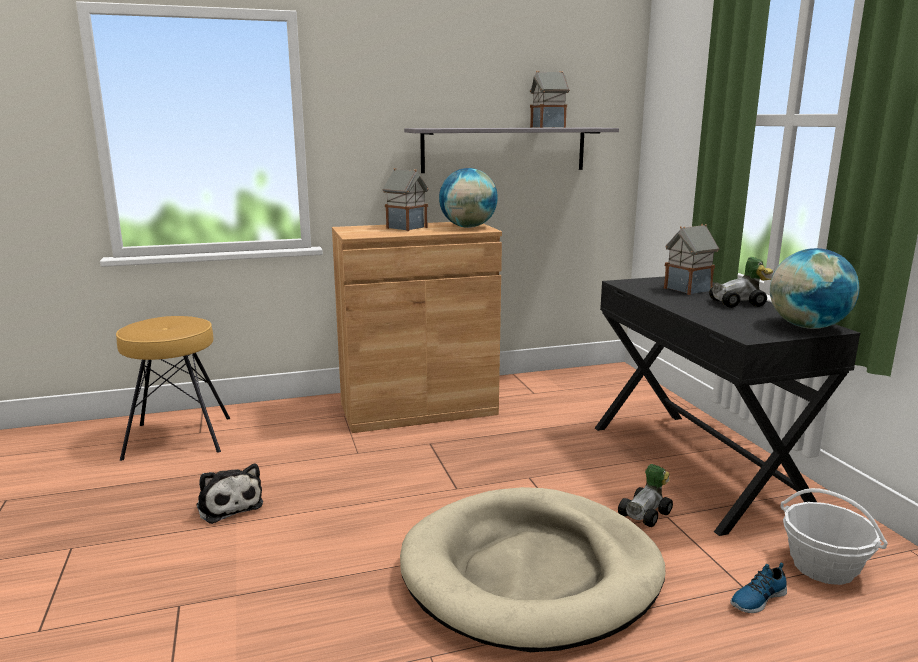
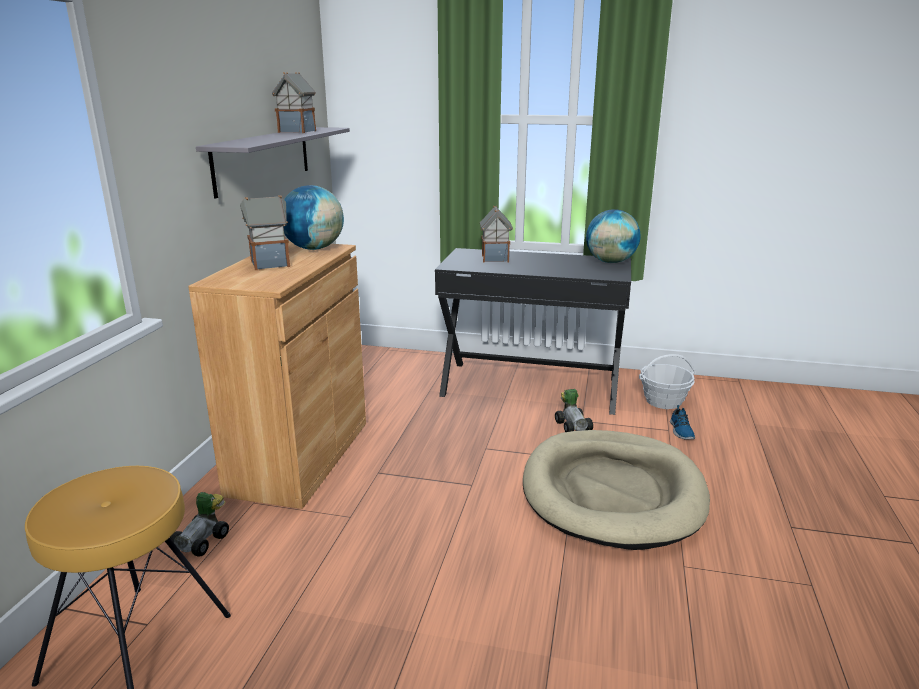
camera: 60 degrees left, 5 degrees up
plush toy [196,464,263,524] -> none
toy car [709,257,773,308] -> toy car moved to [170,492,229,557]

